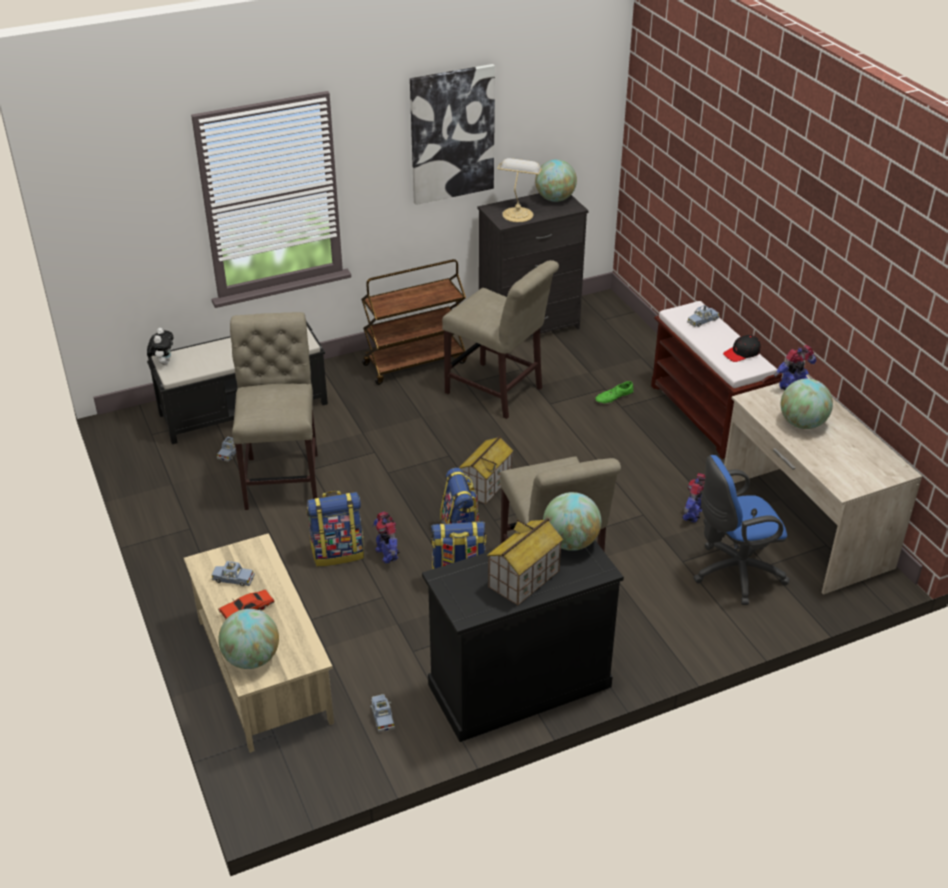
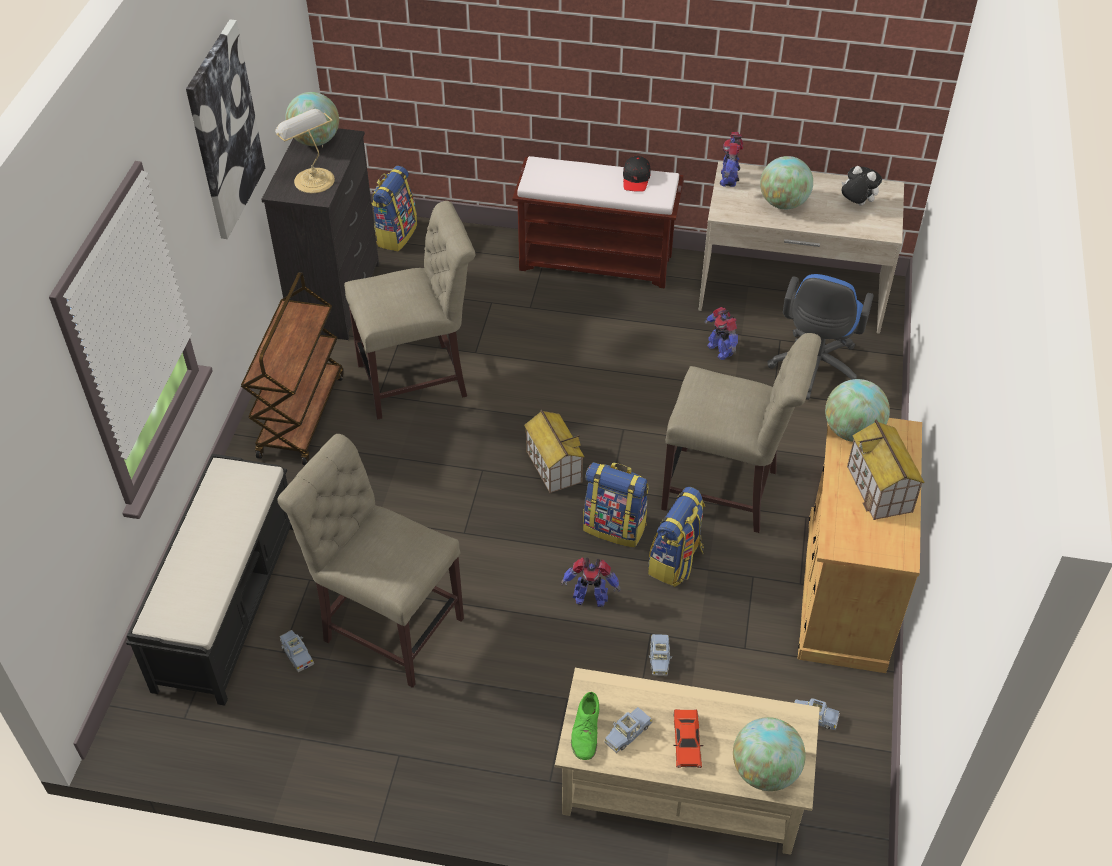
camera: 55 degrees left, 10 degrees up
plush toy [147,328,173,365] -> plush toy moved to [842,166,882,206]
backpack [307,491,364,566] -> backpack moved to [372,166,417,251]
black cabinet [422,540,624,742] -> beige cabinet [798,418,922,673]
green shoe [595,381,633,405] -> green shoe moved to [571,692,599,760]
blue toy car [687,305,720,327] -> blue toy car moved to [648,634,672,676]

